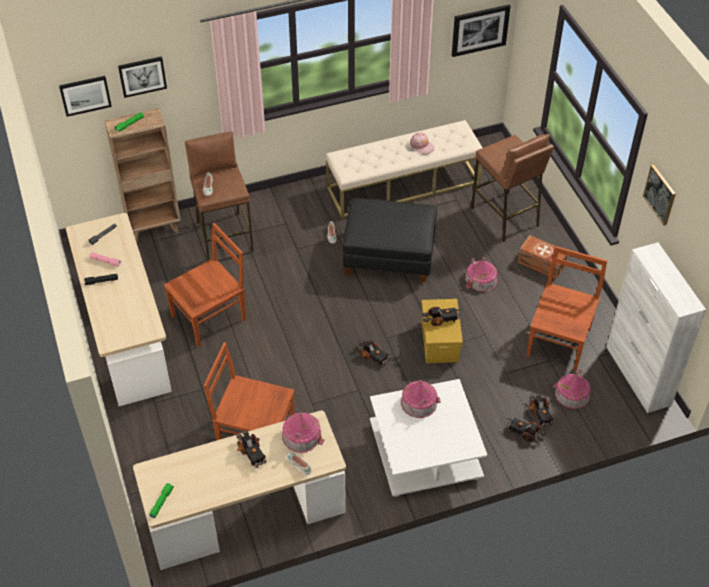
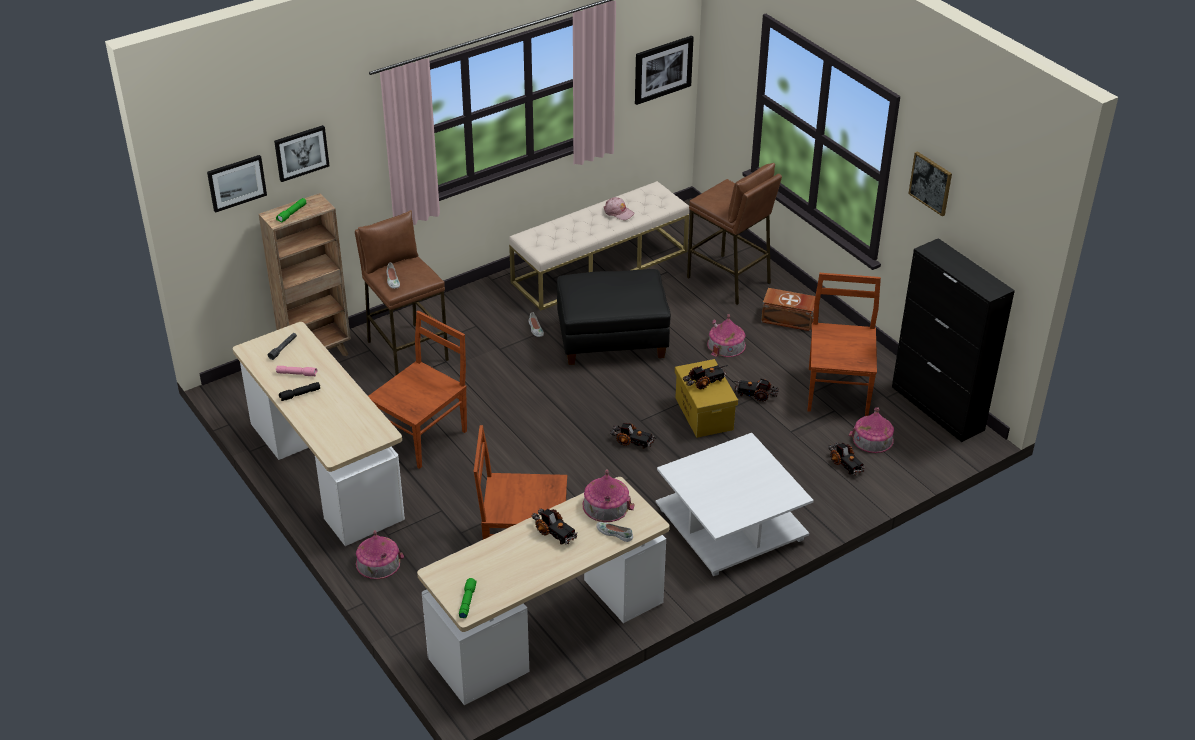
camera: 15 degrees left, 10 degrees down
toy house [401,380,441,418] -> toy house moved to [356,530,404,579]
toy truck [506,417,546,443] -> toy truck moved to [733,379,779,402]
white cabinet [606,242,706,413] -> black cabinet [892,238,1015,442]

